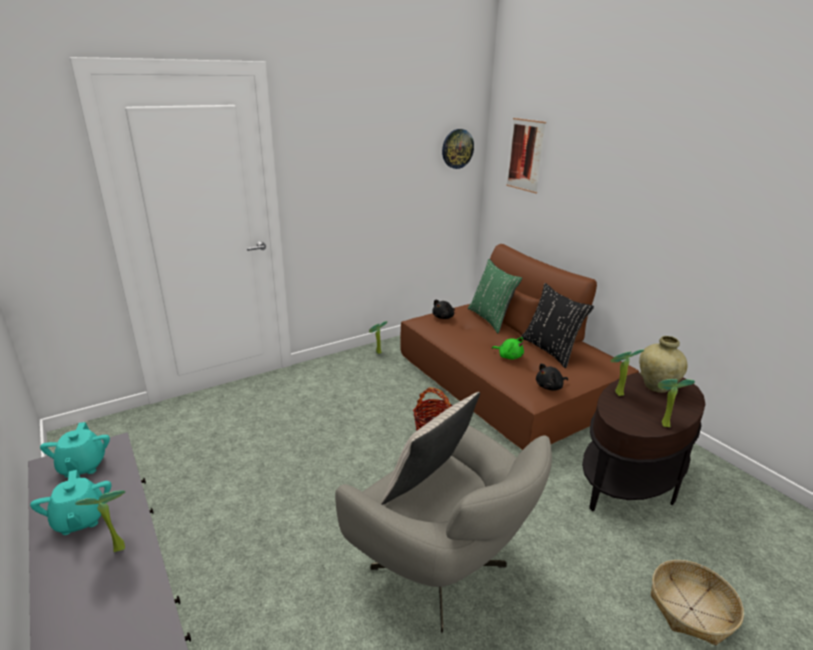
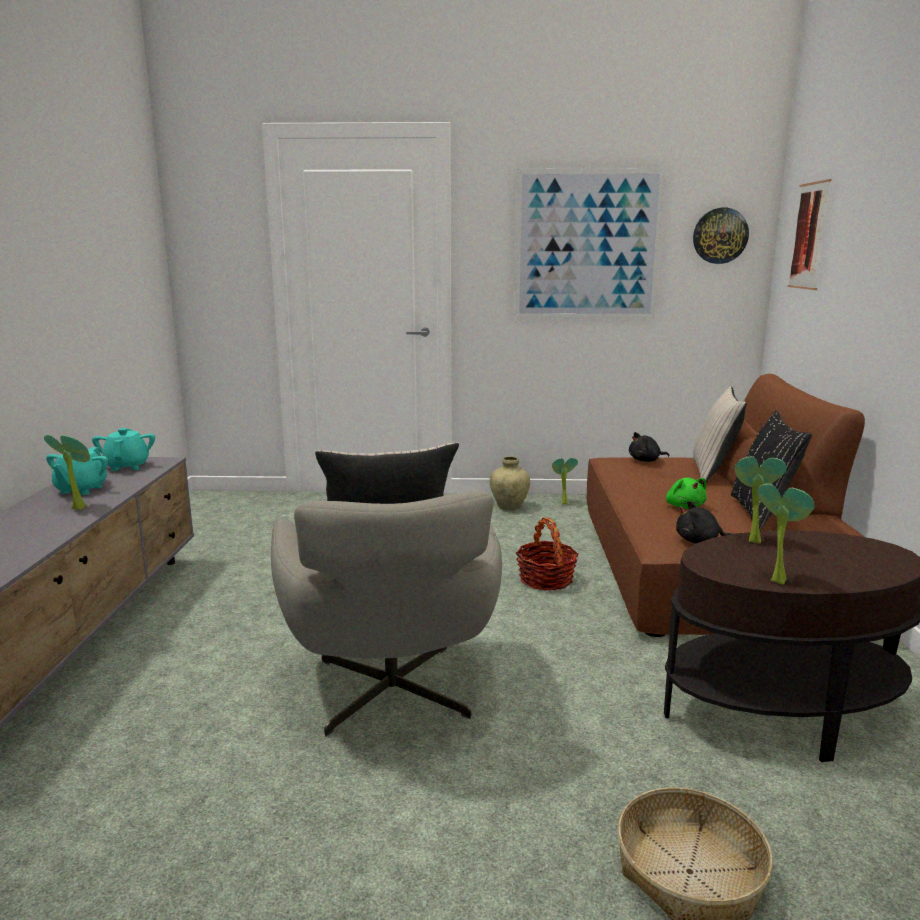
camera: 35 degrees right, 10 degrees down
turquoise teapot [40,422,110,478] -> turquoise teapot turned 150 degrees clockwise [92,428,155,471]
green pillow [468,259,522,333] -> beige pillow [693,386,747,483]
beige vase [639,336,688,393] -> beige vase moved to [490,457,530,510]
none -> picture [514,169,666,319]

